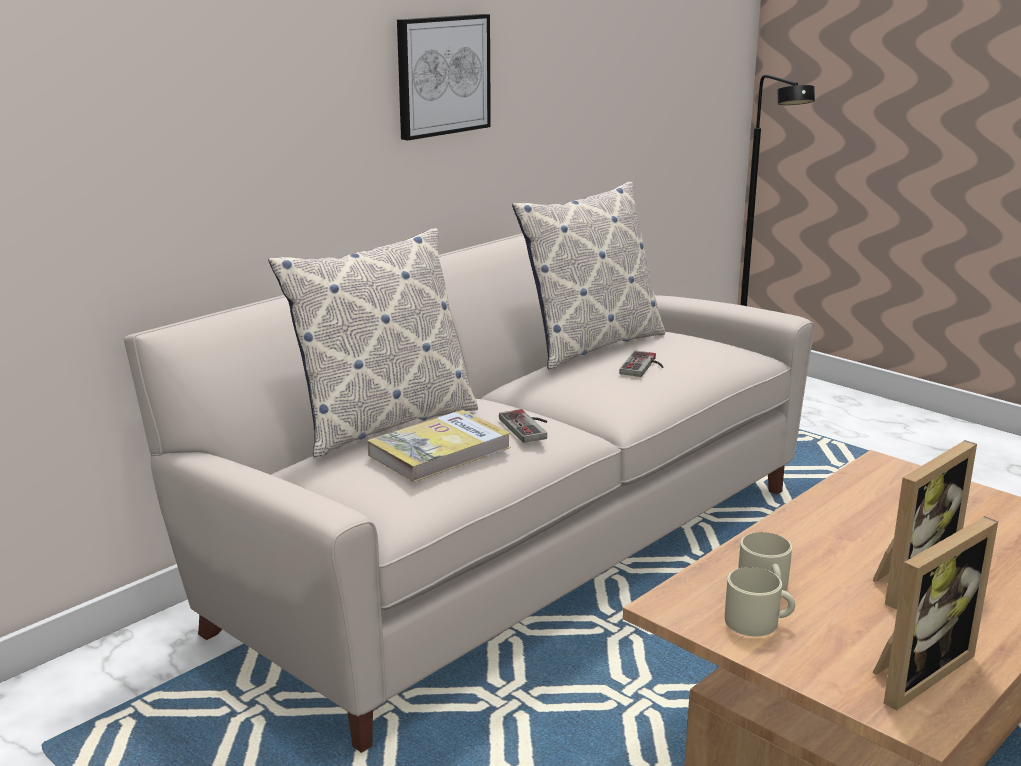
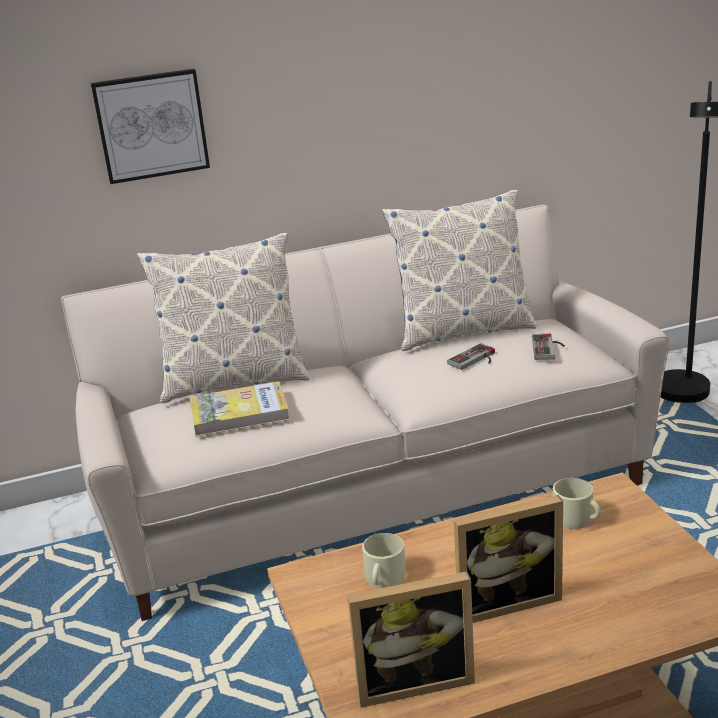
camera: 30 degrees right, 5 degrees up
picture [397,14,491,140] -> picture moved to [91,69,210,184]
game controller [499,409,547,443] -> game controller moved to [532,334,565,360]
beige mug [725,567,795,637] -> beige mug moved to [553,478,601,529]

